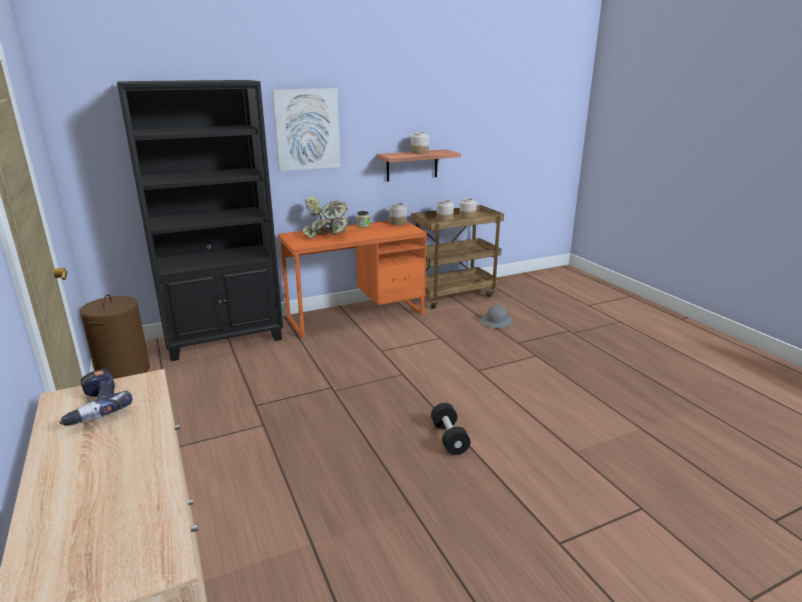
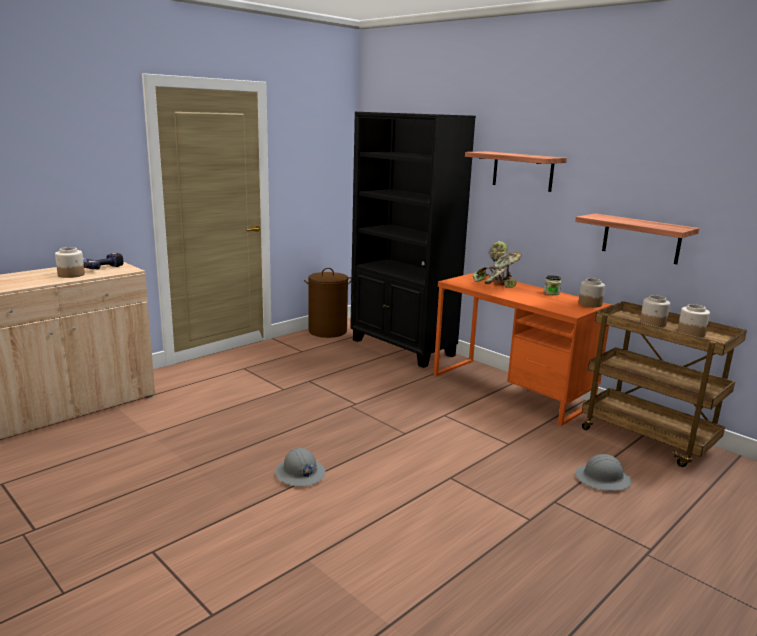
camera: 70 degrees right, 5 degrees down
picture [272,88,341,171] -> shelf [465,151,567,192]
jar [411,132,429,154] -> jar moved to [55,247,85,278]
black dumbbell [431,403,471,455] -> grey hard hat [275,448,326,487]

